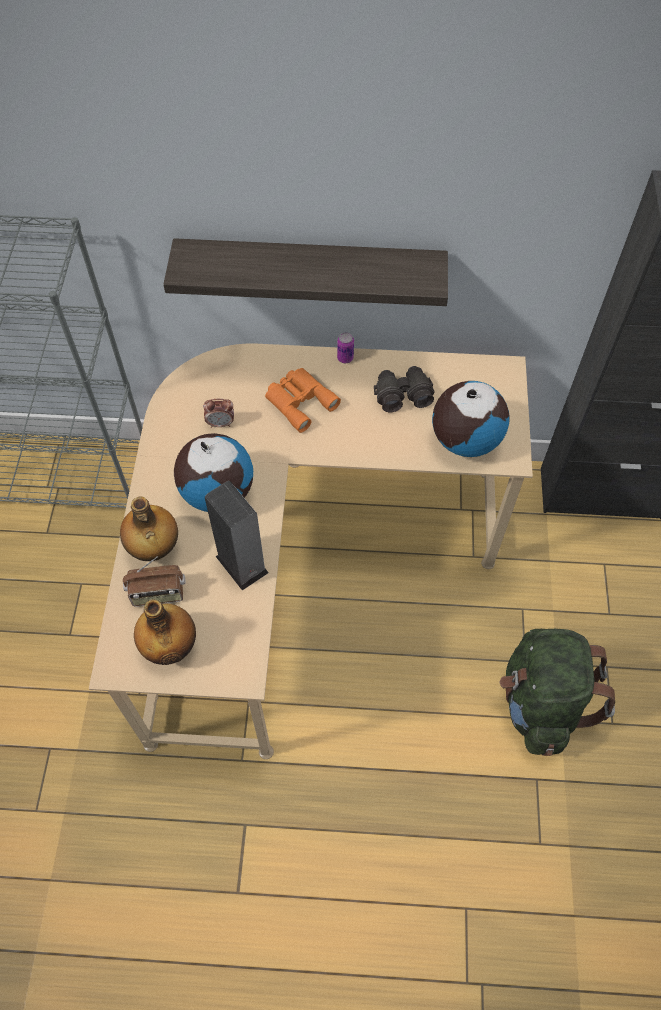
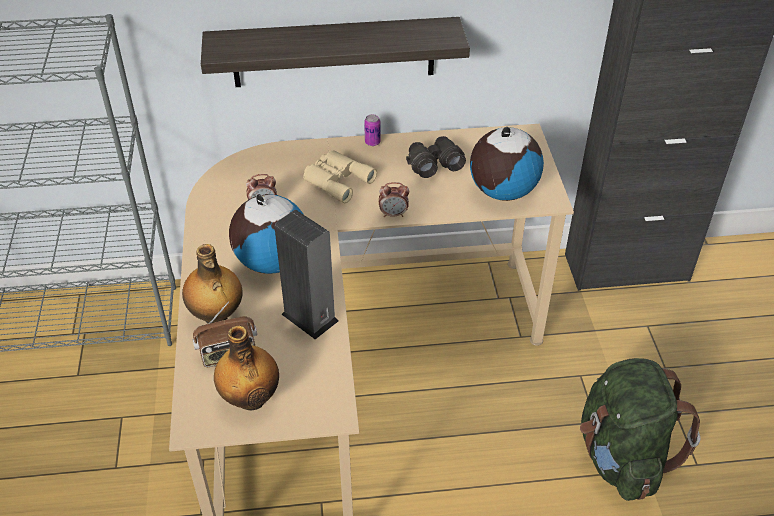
camera: 10 degrees left, 15 degrees down
orange binoculars [265,368,341,433] -> beige binoculars [303,150,377,203]
none -> alarm clock [379,182,409,217]

